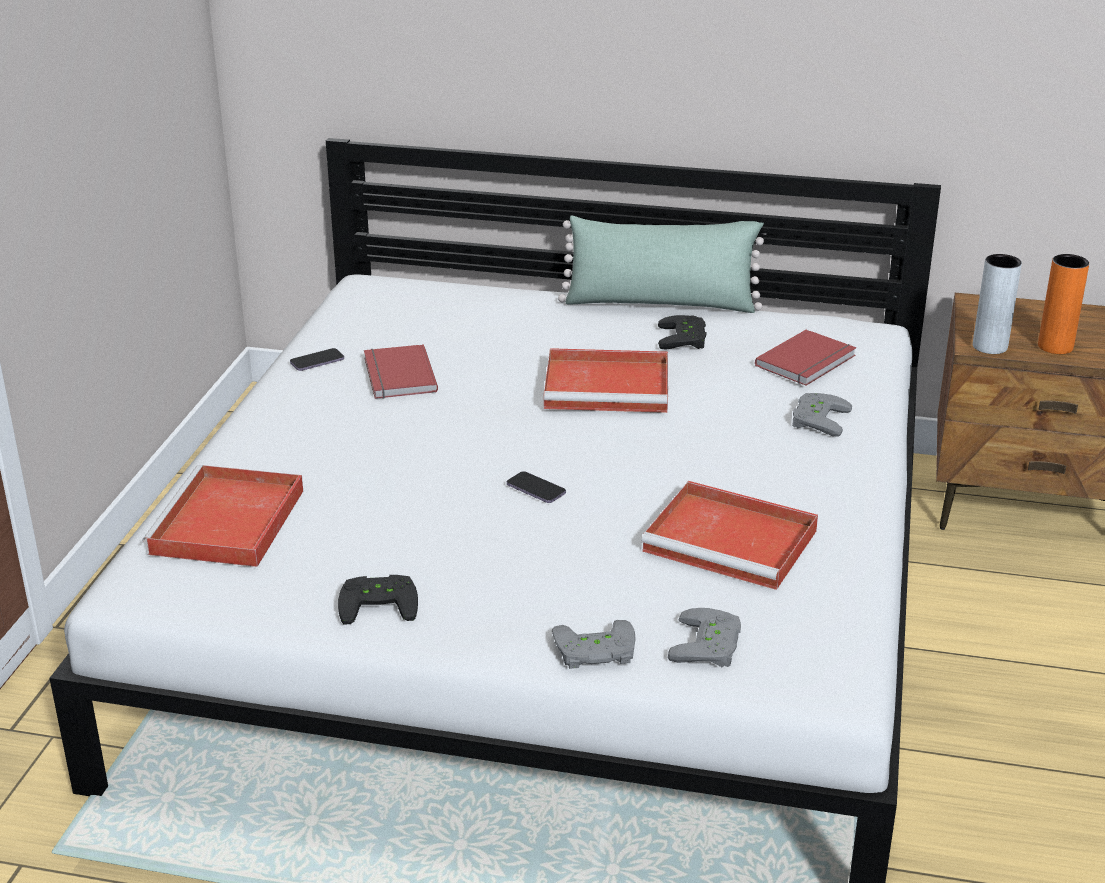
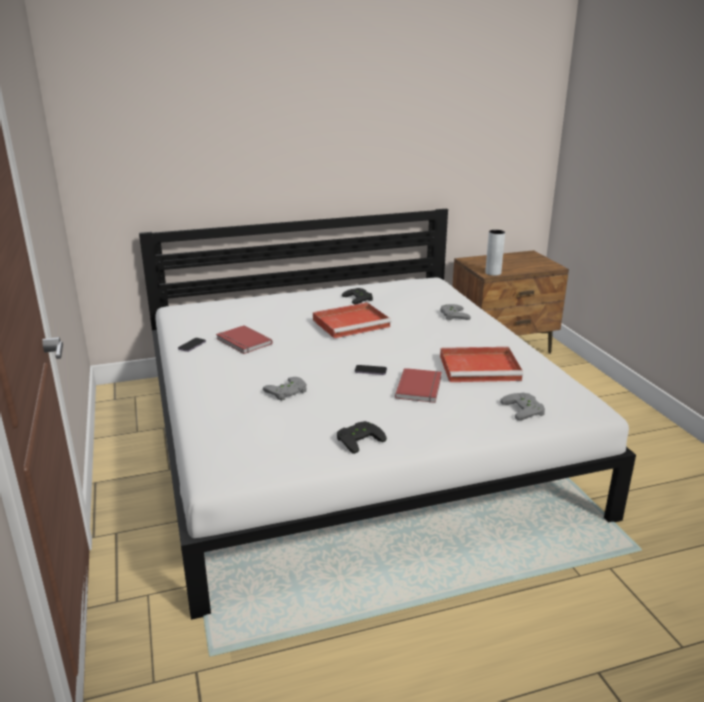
camera: 30 degrees left, 5 degrees down
red tray [142,465,303,567] -> none
grey game controller [552,620,636,669] -> grey game controller moved to [263,377,307,401]
green pillow [558,216,766,313] -> none
red book [755,330,856,386] -> red book moved to [395,368,442,403]
orange vase [1038,254,1089,354] -> none

